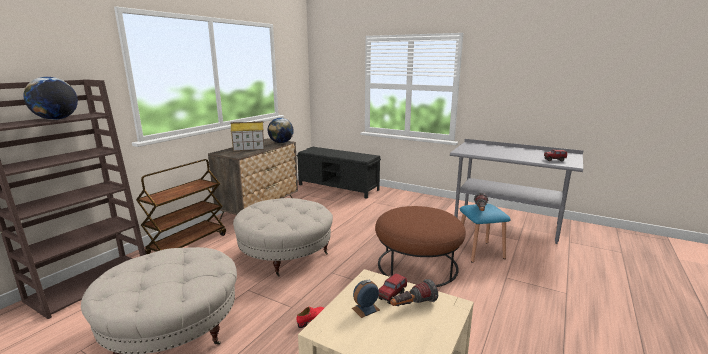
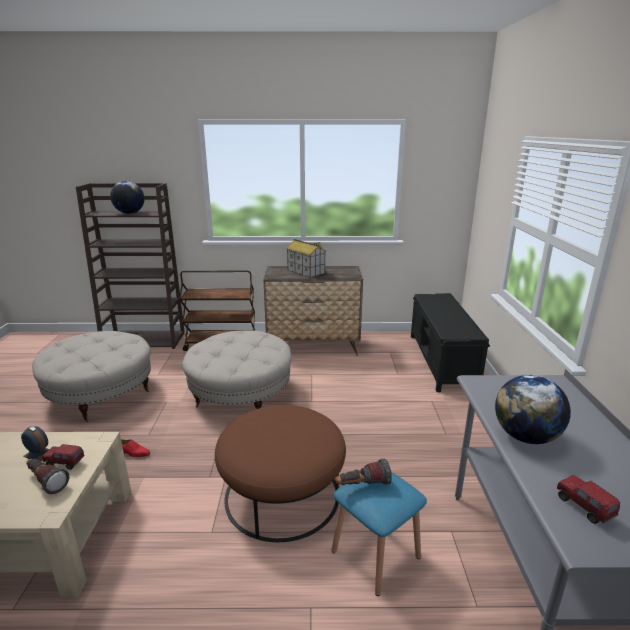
camera: 60 degrees right, 5 degrees up
globe [268,118,294,143] -> globe moved to [495,375,571,444]

